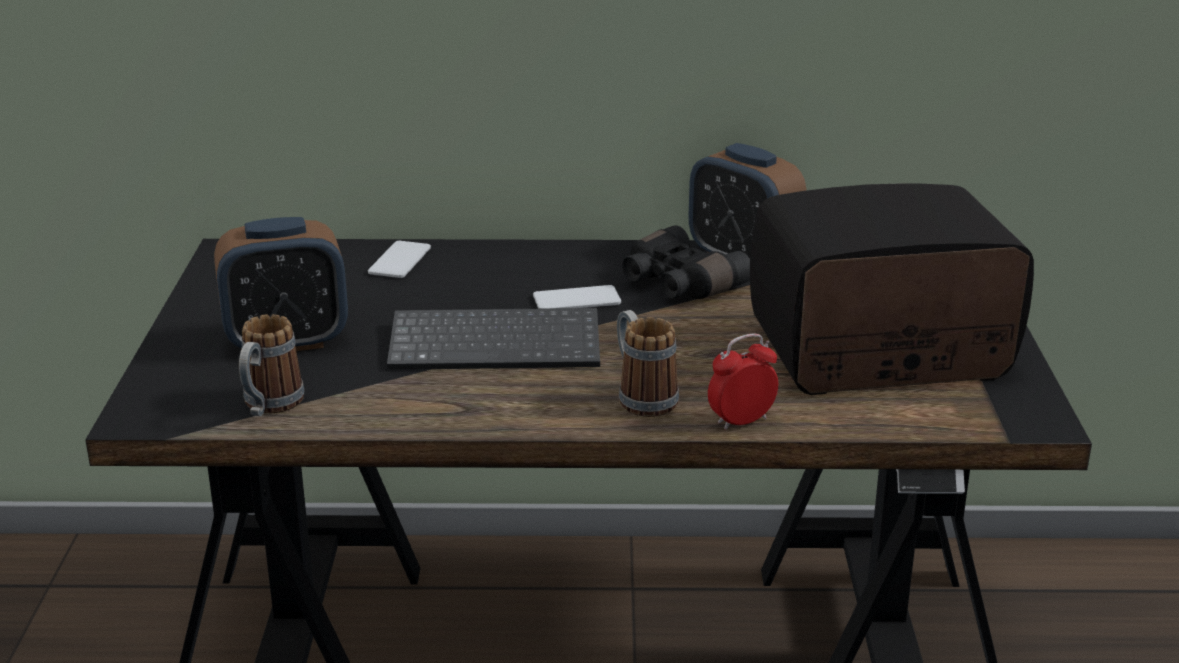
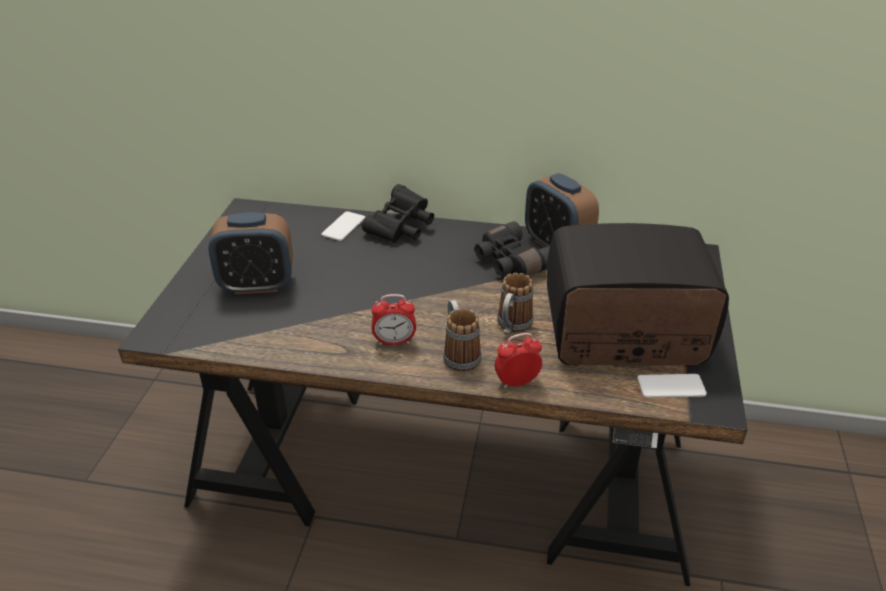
camera: 10 degrees right, 10 degrees up
mug [239,314,304,416] -> mug moved to [497,272,533,335]
keyboard [387,308,600,370] -> none
phone [533,285,621,309] -> phone moved to [637,374,707,398]
none -> black binoculars [362,184,434,243]
none -> alarm clock [371,294,416,345]

